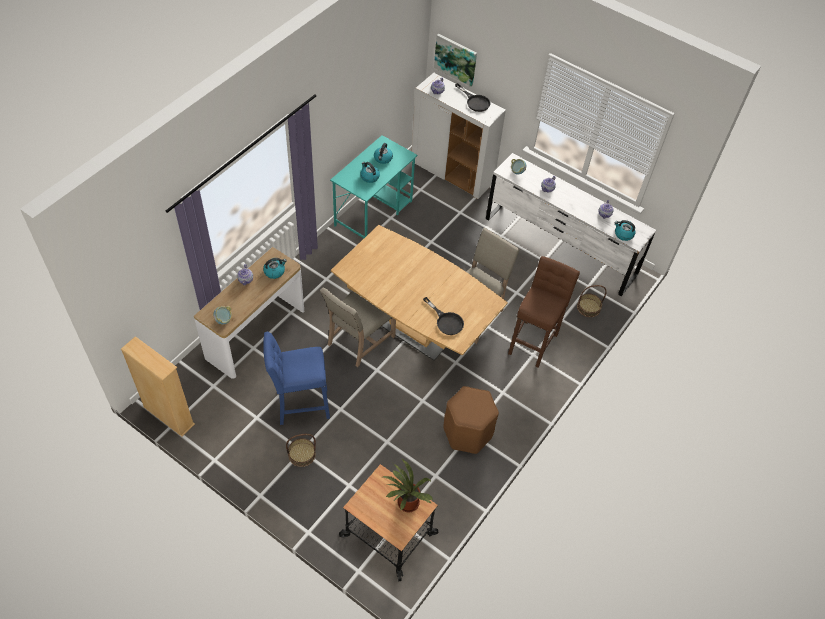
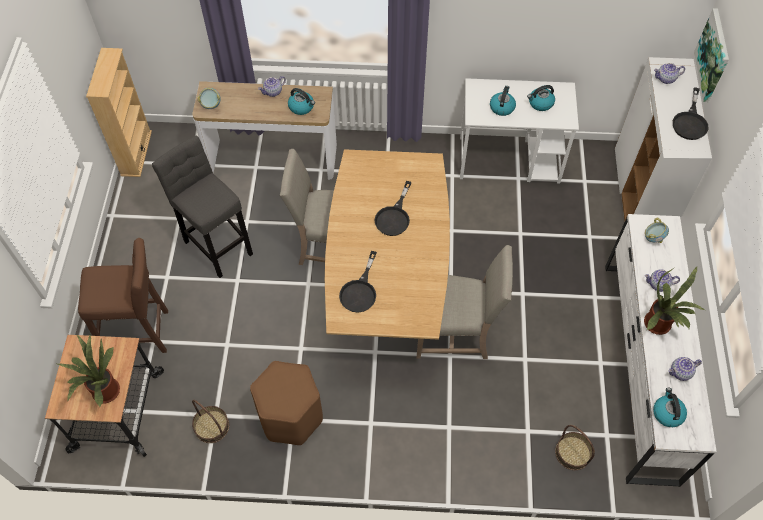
camera: 60 degrees right, 5 degrees up
blue stool [263,332,330,425] -> grey stool [152,136,253,278]
basket [286,434,316,467] -> basket moved to [192,400,229,443]
turquoise desk [330,135,417,238] -> white desk [460,78,579,183]
brown stool [508,256,580,367] -> brown stool moved to [78,238,168,353]
none -> black frying pan [375,181,412,236]
none -> potted plant [644,267,705,335]

